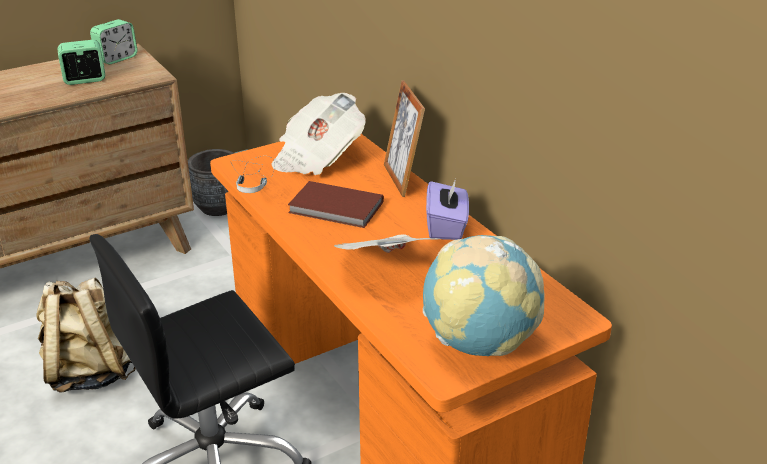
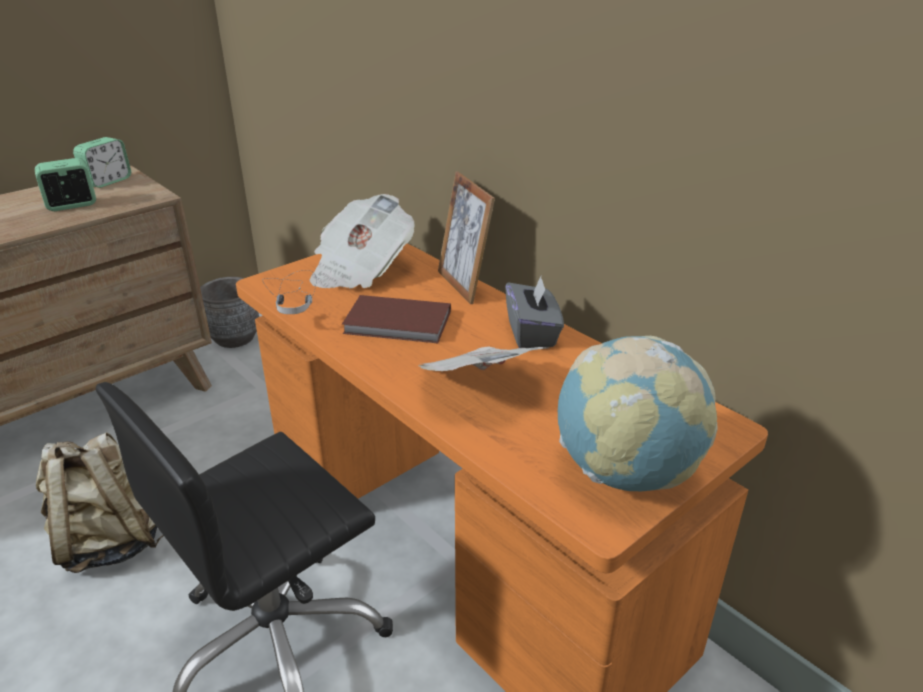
camera: 10 degrees left, 0 degrees up
purple tissue box [426,179,469,240] -> grey tissue box [505,276,564,348]

